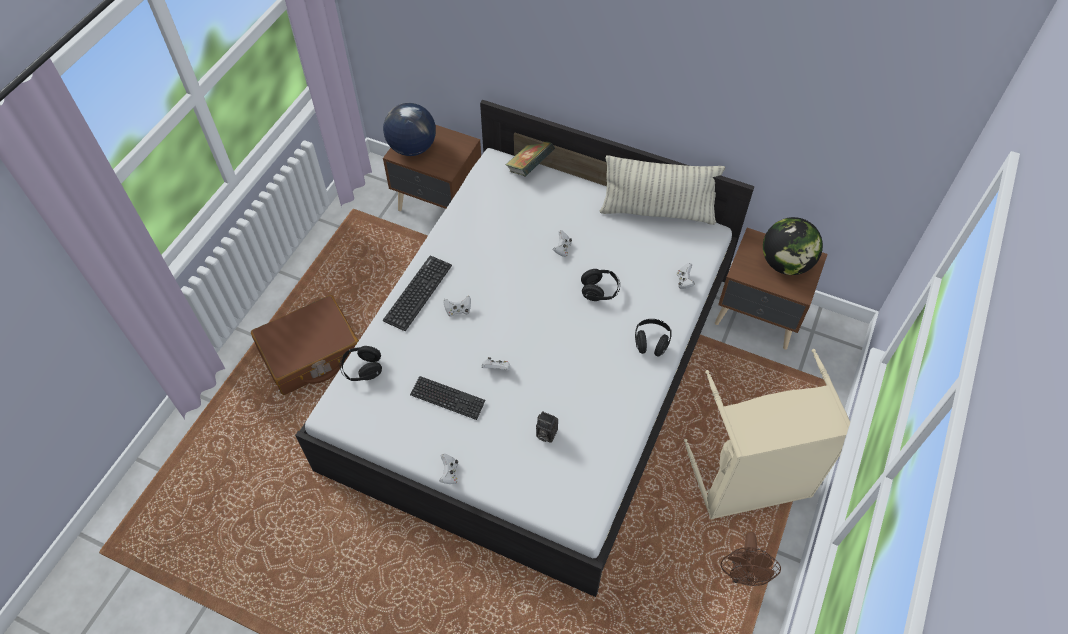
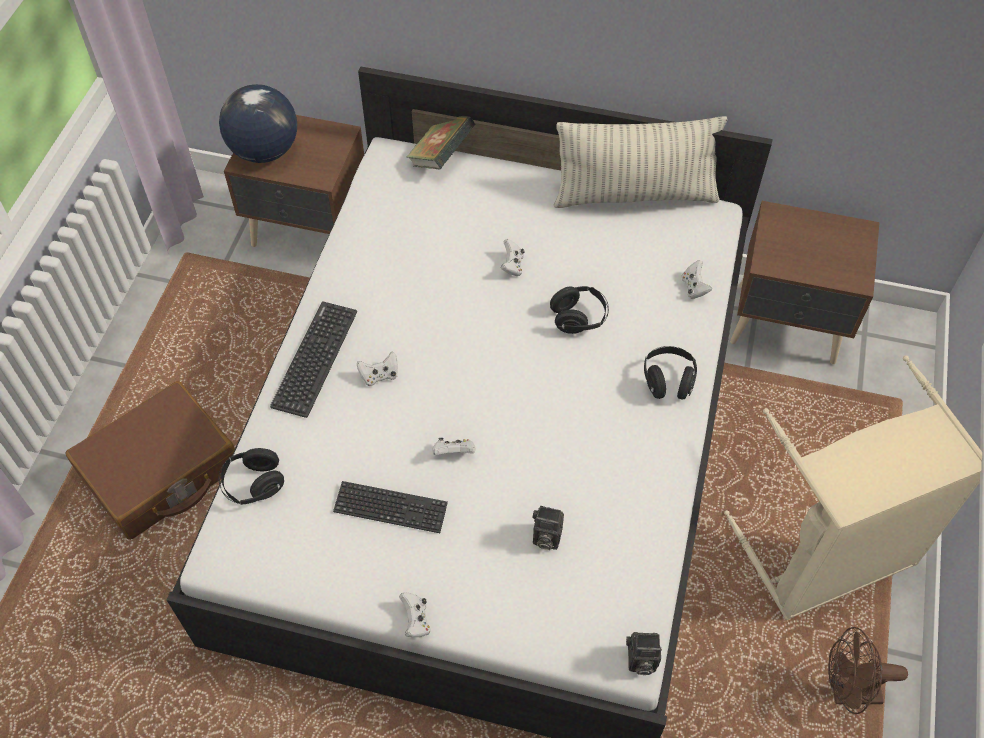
camera: 10 degrees left, 0 degrees up
brown fan [721,532,781,586] -> brown fan turned 90 degrees clockwise [828,627,908,714]
globe [763,217,823,275] -> none
none -> camera [626,632,662,675]

